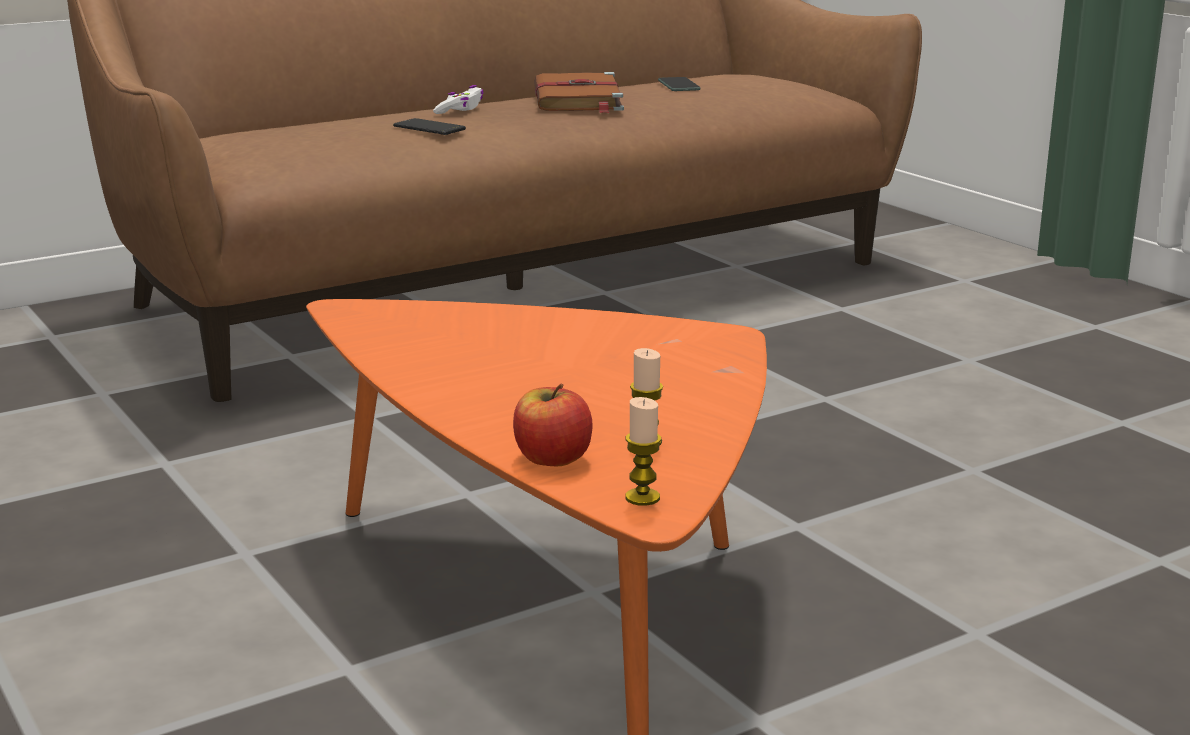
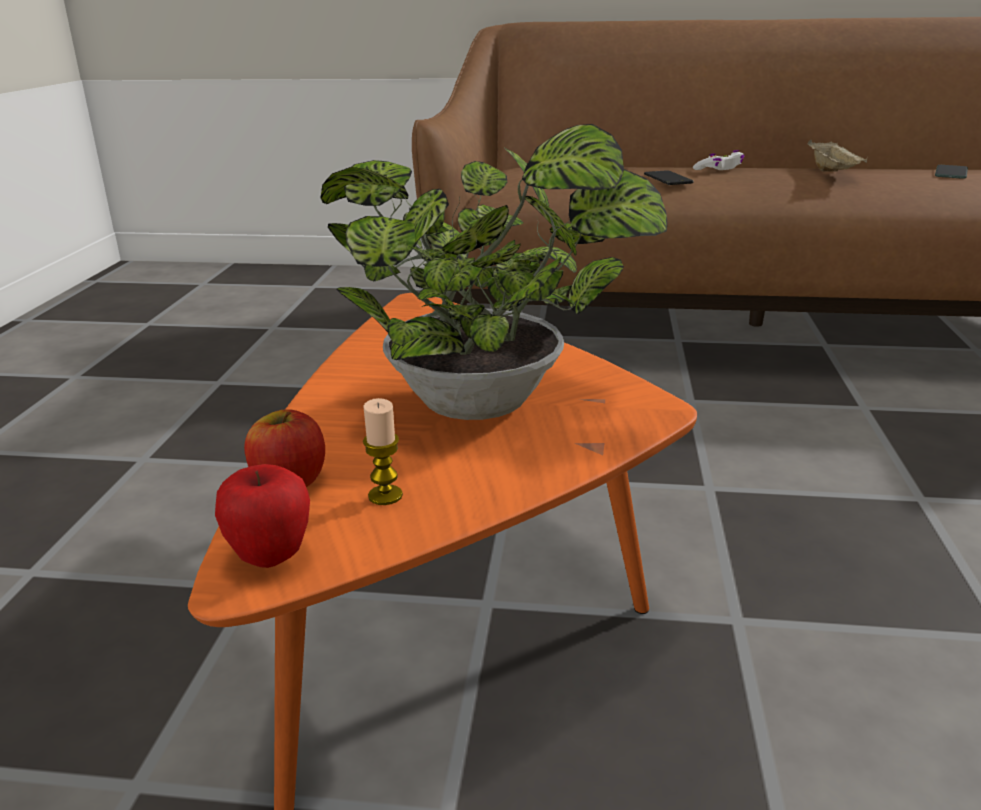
camera: 40 degrees right, 5 degrees up
brown book [534,72,624,113] -> beige tray [808,140,867,172]
candle [626,397,661,506] -> apple [215,464,310,568]
none -> potted plant [320,124,667,420]

